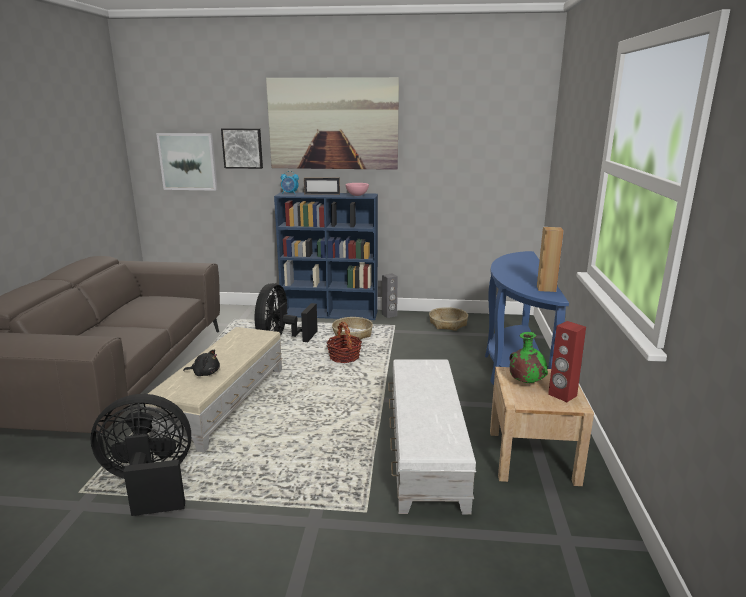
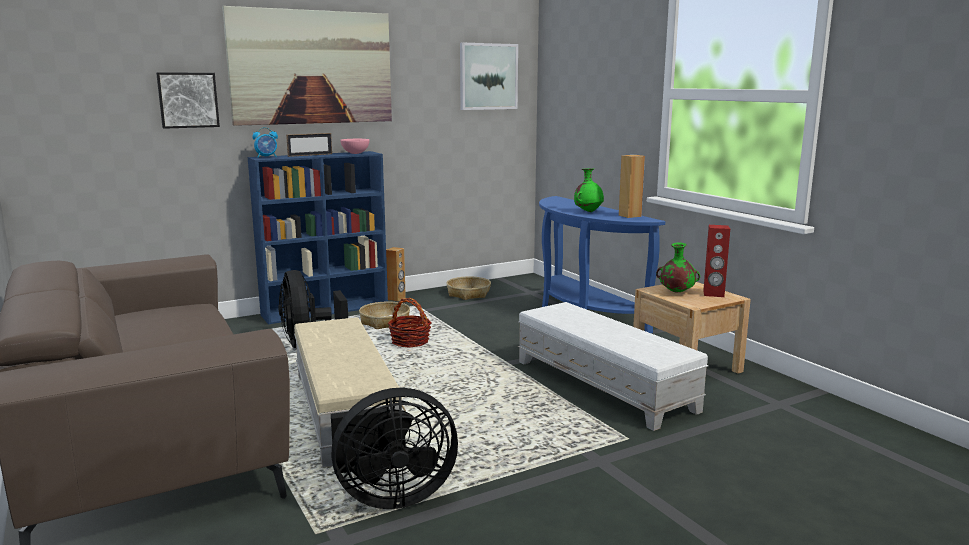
camera: 35 degrees left, 5 degrees down
black fan [90,394,191,516] -> black fan turned 150 degrees counterclockwise [331,388,458,509]
picture [156,133,217,191] -> picture moved to [460,43,518,110]
black plush toy [183,349,220,376] -> none
grey speaker [382,273,398,318] -> brown speaker [386,247,406,301]
none -> green vase [574,168,604,212]

